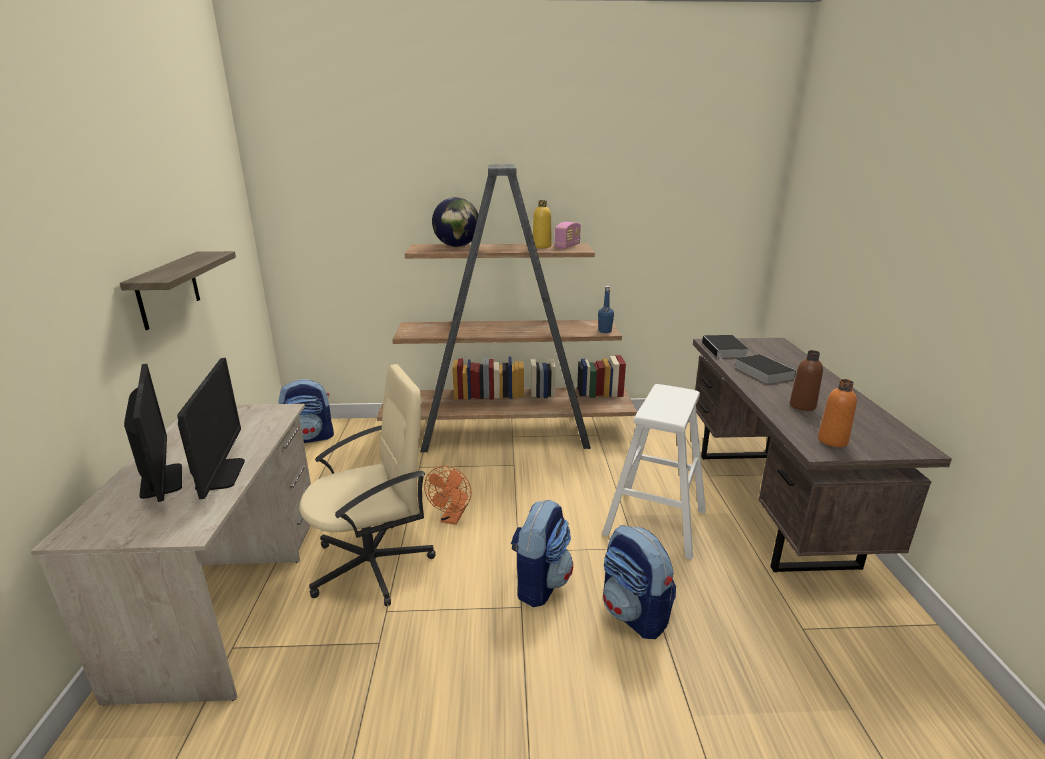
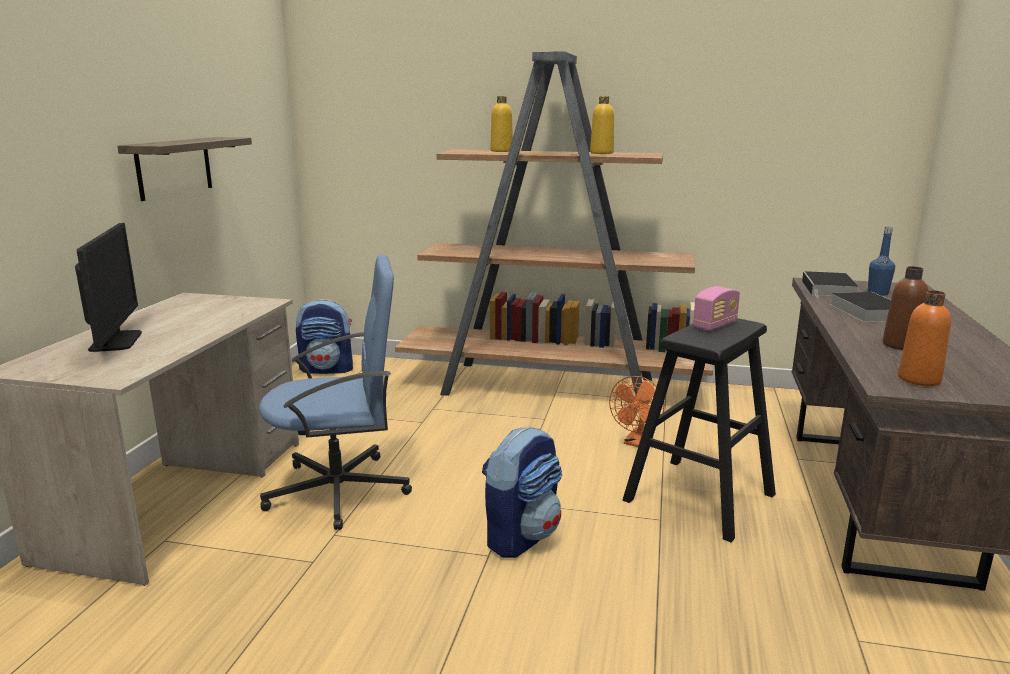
camera: 15 degrees right, 5 degrees down
monitor [177,358,245,499] -> none
beige office chair [299,364,436,606] -> blue office chair [259,255,412,530]
orange fan [424,466,472,525] -> orange fan moved to [609,376,664,447]
globe [432,197,479,247] -> yellow bottle [491,96,513,152]
radio [555,222,581,249] -> radio moved to [693,286,740,331]
blue bottle [598,286,614,333] -> blue bottle moved to [868,226,895,296]
white stool [602,384,706,560] -> black stool [623,318,776,542]
backpack [603,525,676,639] -> none

